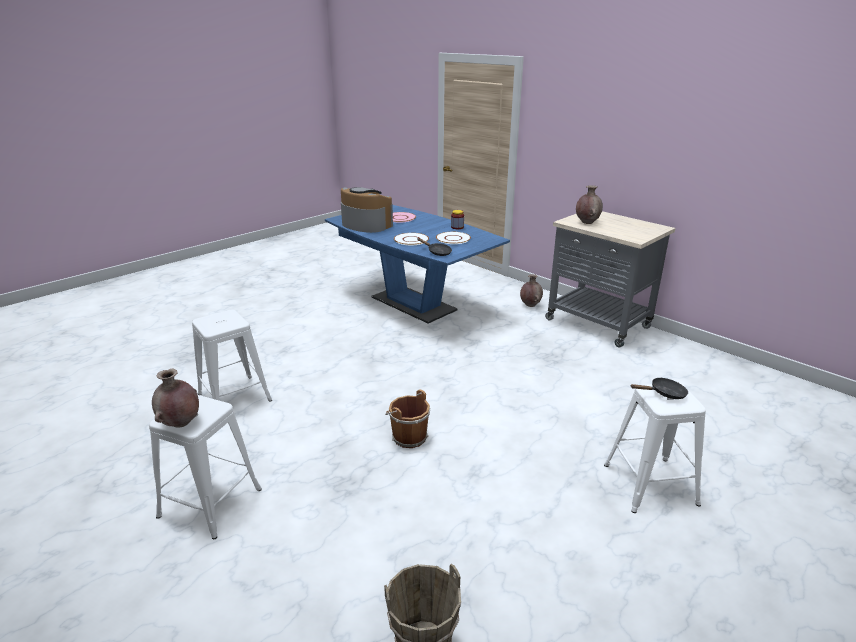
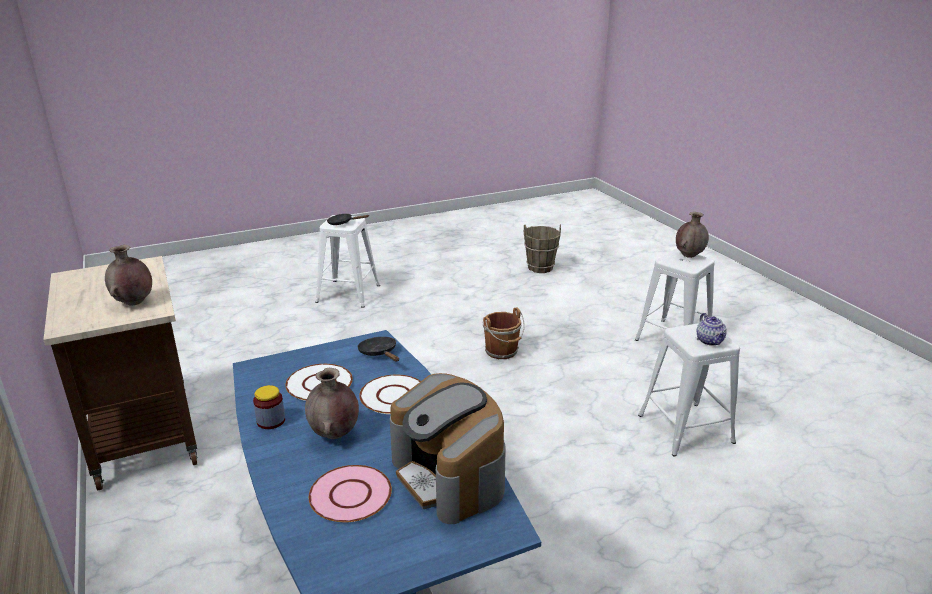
camera: 160 degrees left, 0 degrees up
brown vase [520,274,543,307] -> brown vase moved to [305,368,359,439]
grey cart [545,211,675,347] -> brown cart [43,256,197,491]
none -> teapot [696,313,727,346]

